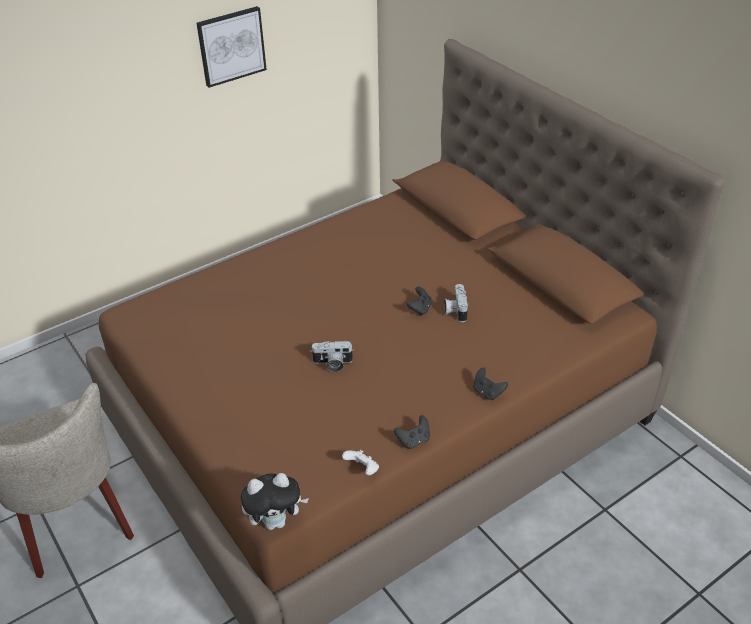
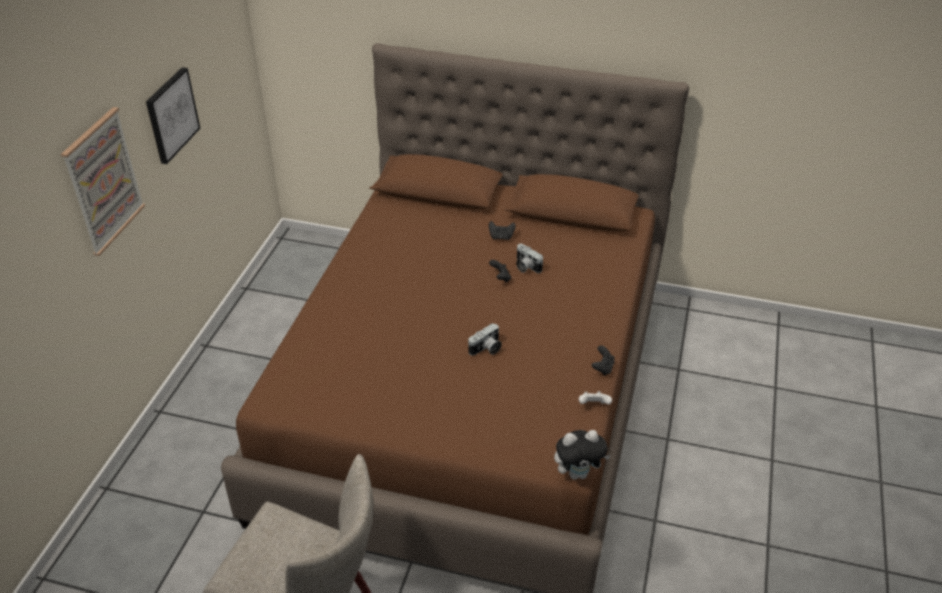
camera: 40 degrees left, 0 degrees up
plush toy [241,473,309,530] -> plush toy turned 45 degrees clockwise [554,430,611,480]
black game controller [473,368,508,400] -> black game controller moved to [489,221,516,240]
none -> picture [61,107,145,256]

